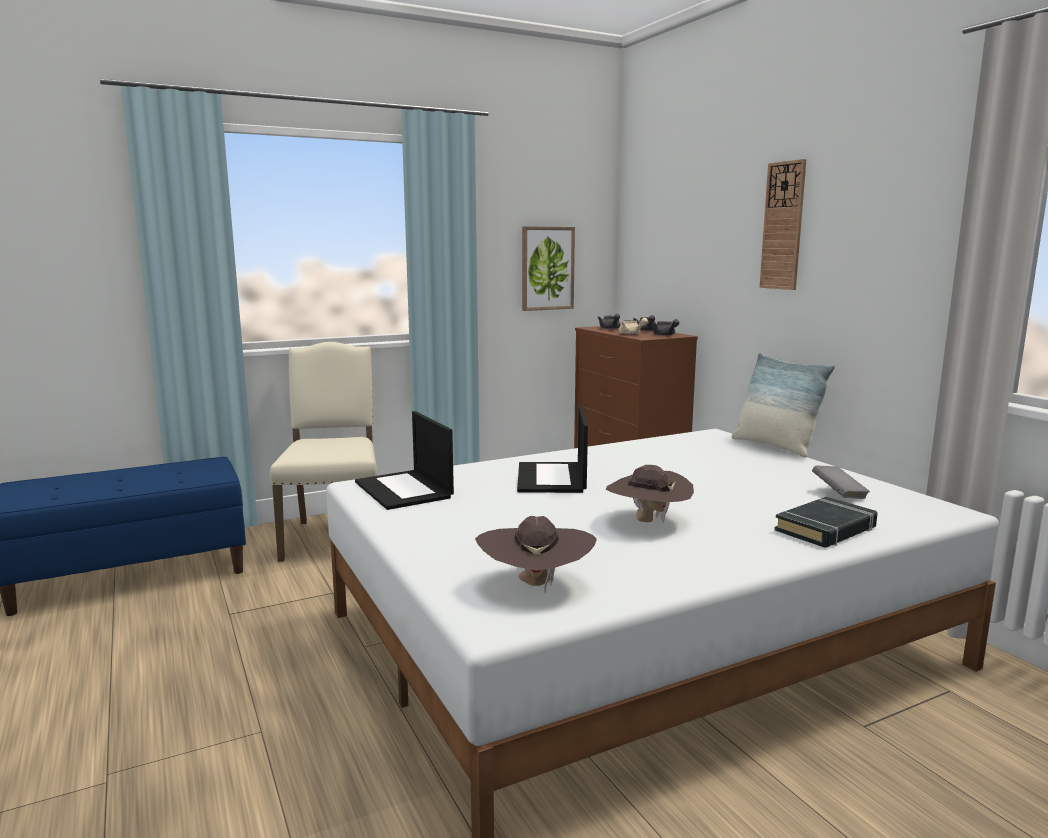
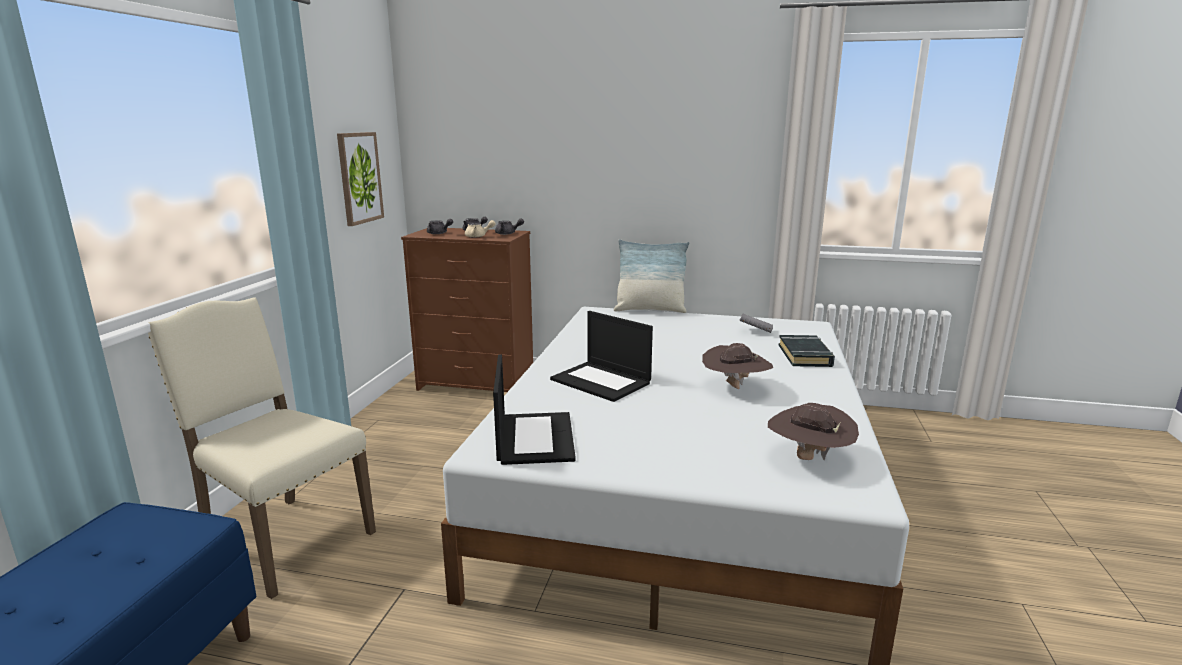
camera: 50 degrees left, 5 degrees up
laptop [355,411,454,510] -> laptop turned 105 degrees counterclockwise [493,355,576,465]
wall clock [759,159,806,290] -> none

